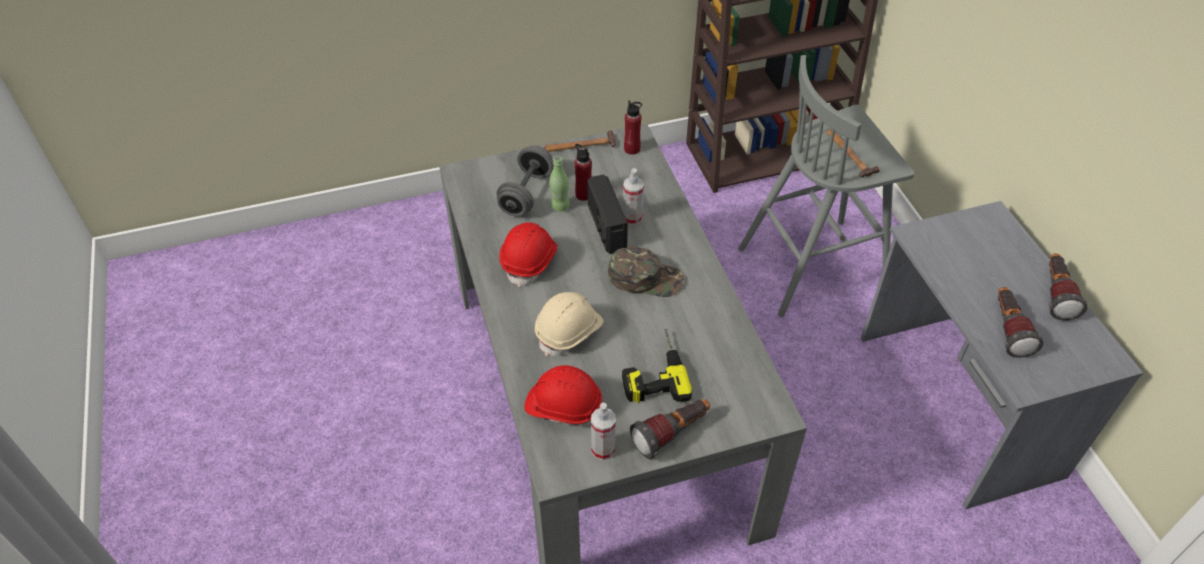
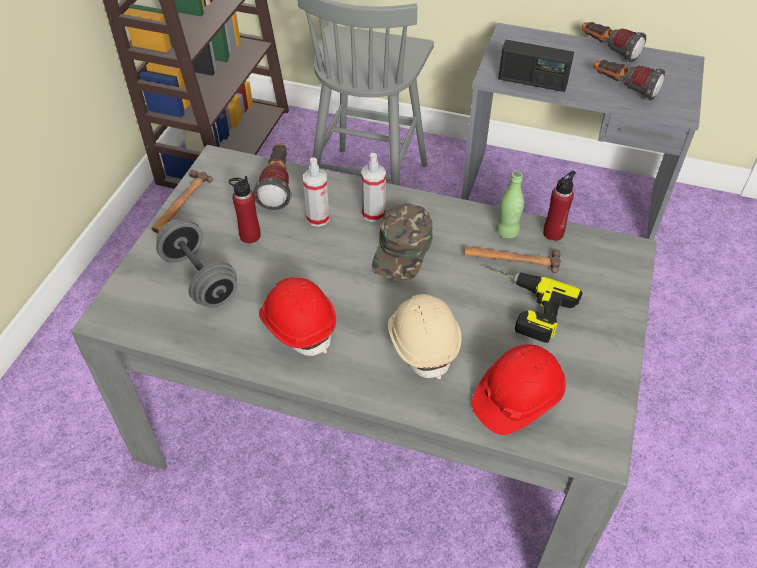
camera: 55 degrees left, 0 degrees up
green bottle [549,156,570,212] -> green bottle moved to [496,171,524,238]
radio [587,174,628,254] -> radio moved to [498,40,574,92]
spray bottle [591,402,616,460] -> spray bottle moved to [361,153,386,222]
green cap [608,246,684,297] -> green cap turned 150 degrees clockwise [372,203,432,280]
red bottle [624,100,642,155] -> red bottle moved to [543,171,576,241]
flashlight [630,399,710,459] -> flashlight moved to [253,143,292,210]
hammer [827,129,880,177] -> hammer moved to [464,246,561,273]

